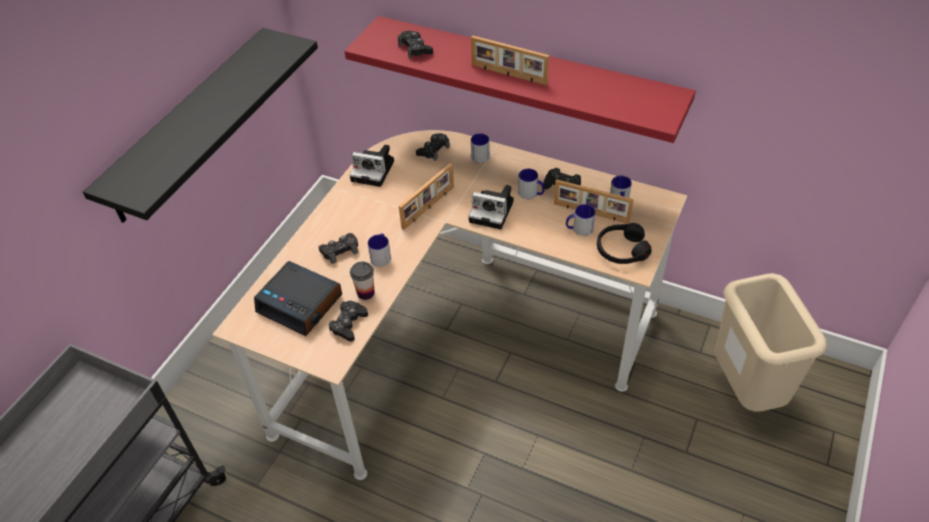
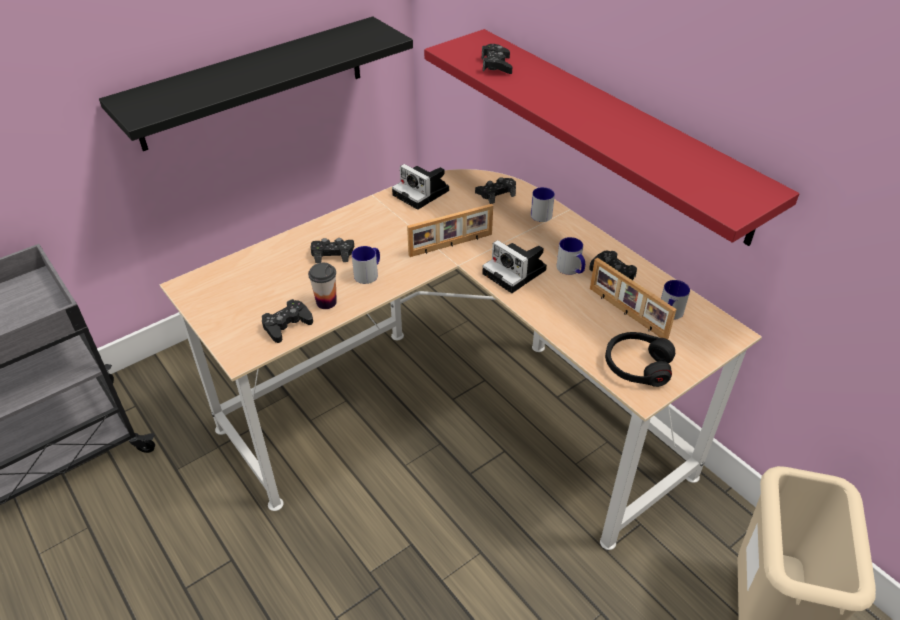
camera: 25 degrees right, 5 degrees down
alarm clock [254,261,342,336] -> none
picture frame [471,35,549,86] -> none
mug [566,204,596,236] -> none

